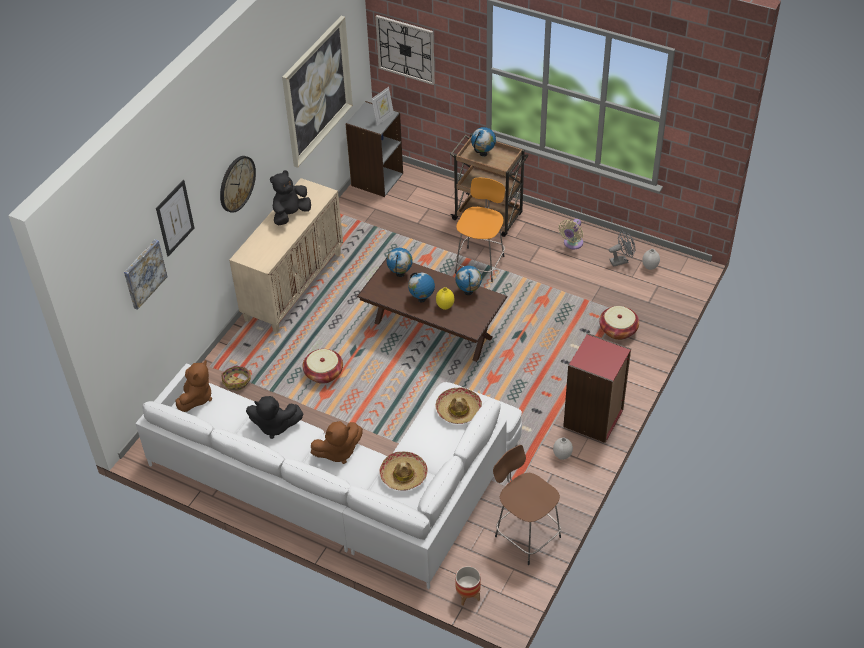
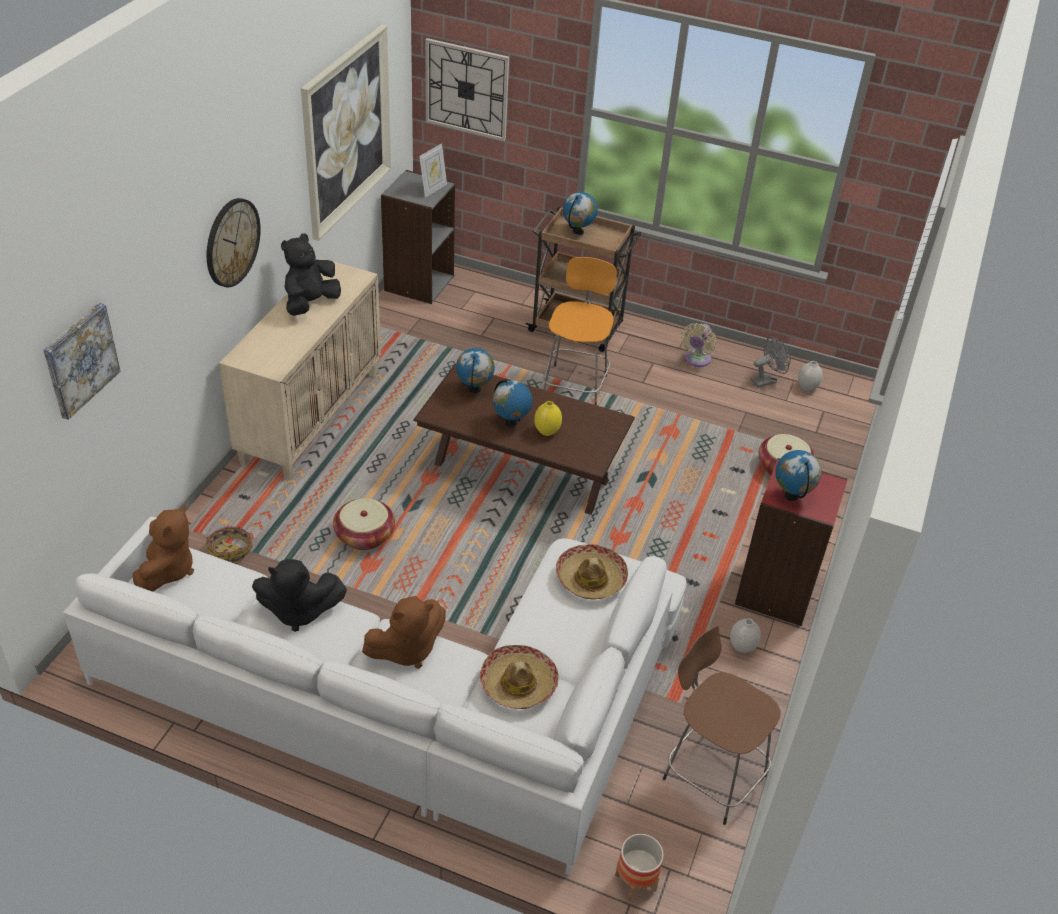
camera: 10 degrees left, 5 degrees down
picture [156,180,195,257] -> none
globe [455,266,482,295] -> globe moved to [775,450,822,501]

